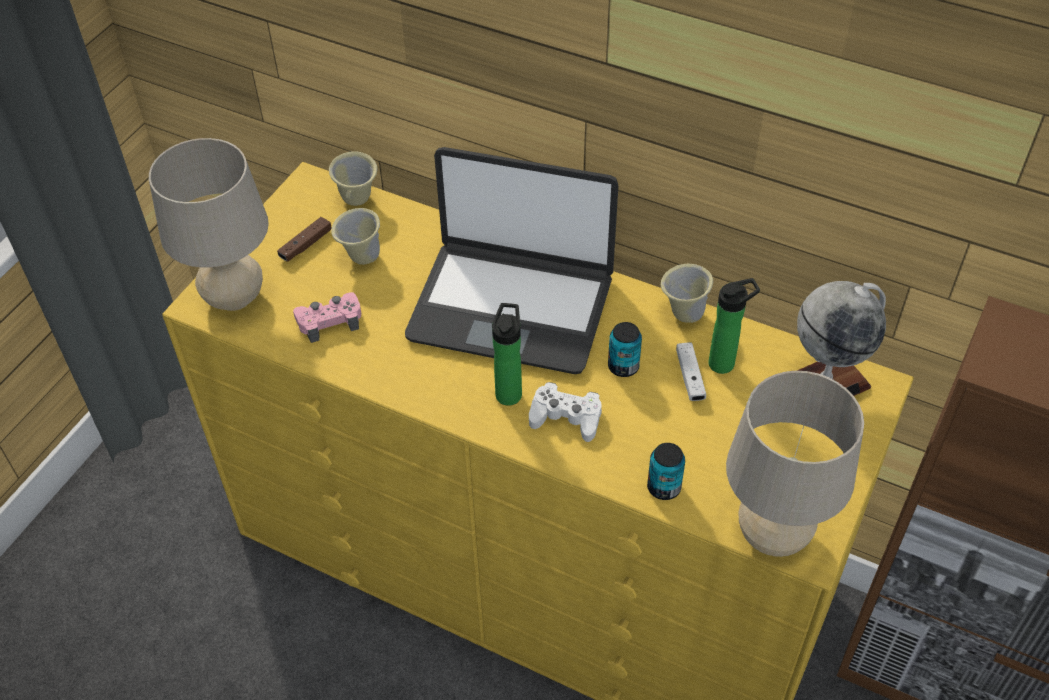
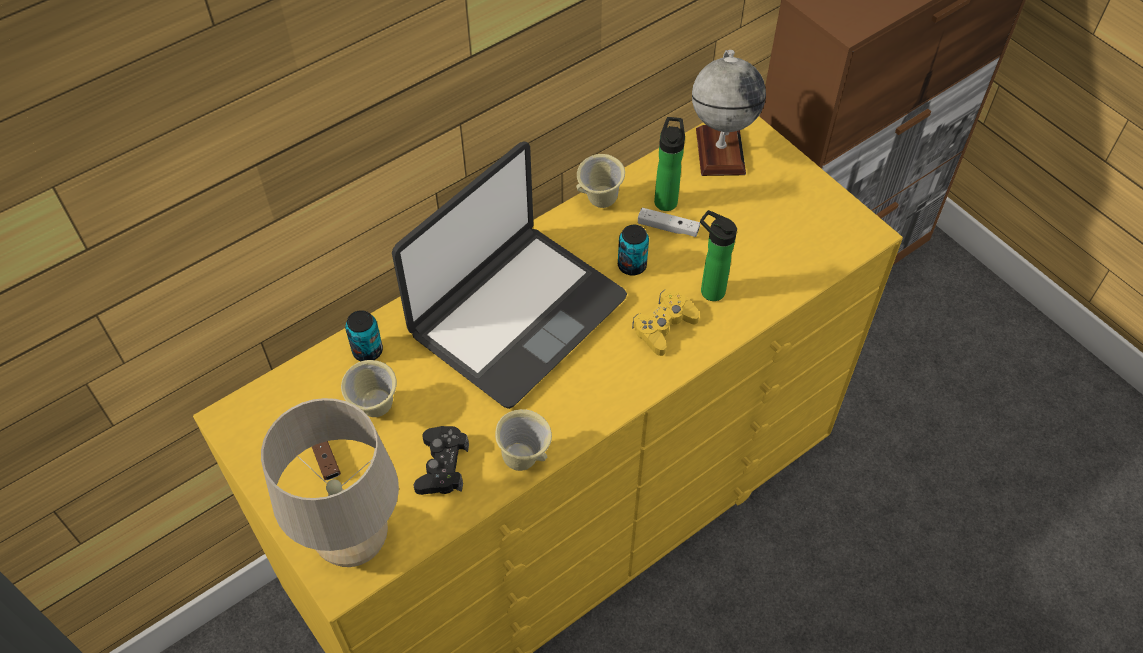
camera: 65 degrees left, 5 degrees up
pink game controller [293,292,361,343] -> black game controller [413,426,469,495]
beige mug [329,151,377,206] -> beige mug moved to [495,409,552,471]
bottle [492,303,522,406] -> bottle moved to [700,210,737,301]
white game controller [529,382,602,442] -> yellow game controller [632,289,699,356]
can [647,443,685,500] -> can moved to [345,310,383,361]
beige table lamp [726,371,864,557] -> none

